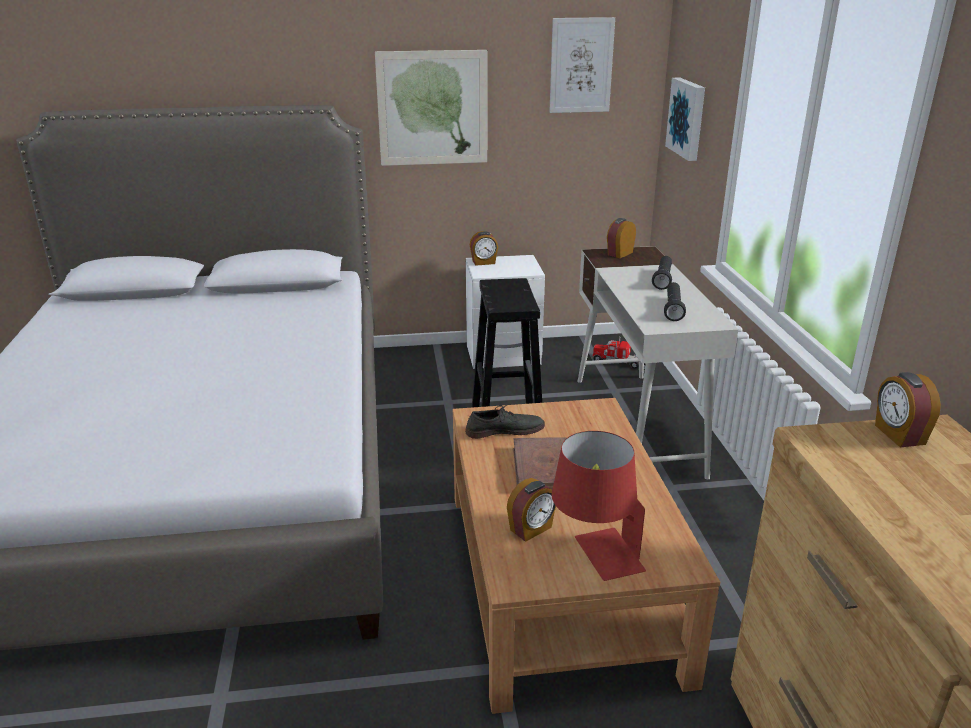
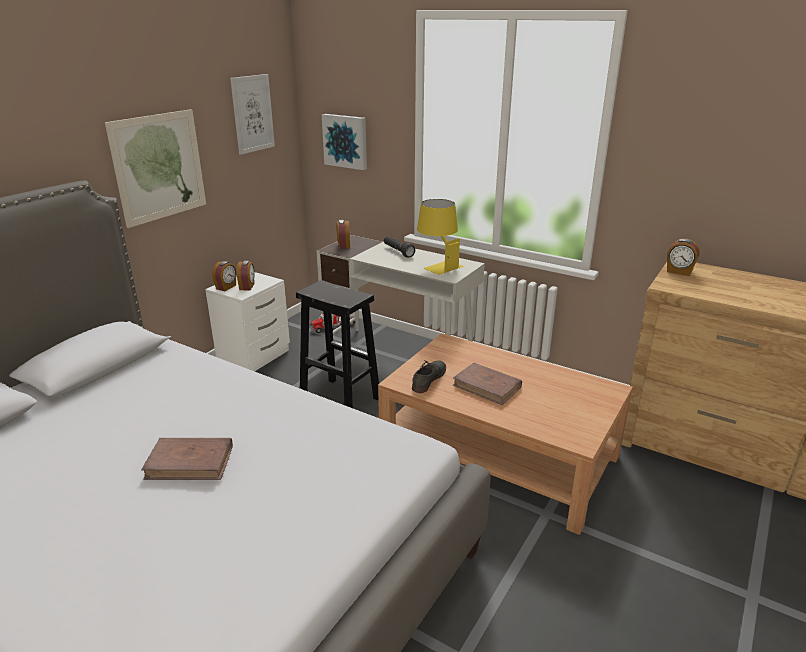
camera: 50 degrees left, 0 degrees up
alarm clock [507,478,556,542] -> alarm clock moved to [237,261,255,290]
red table lamp [552,431,646,581] -> none
black flashlight [664,282,686,321] -> yellow table lamp [417,199,464,275]
none -> brown book [141,438,233,480]

